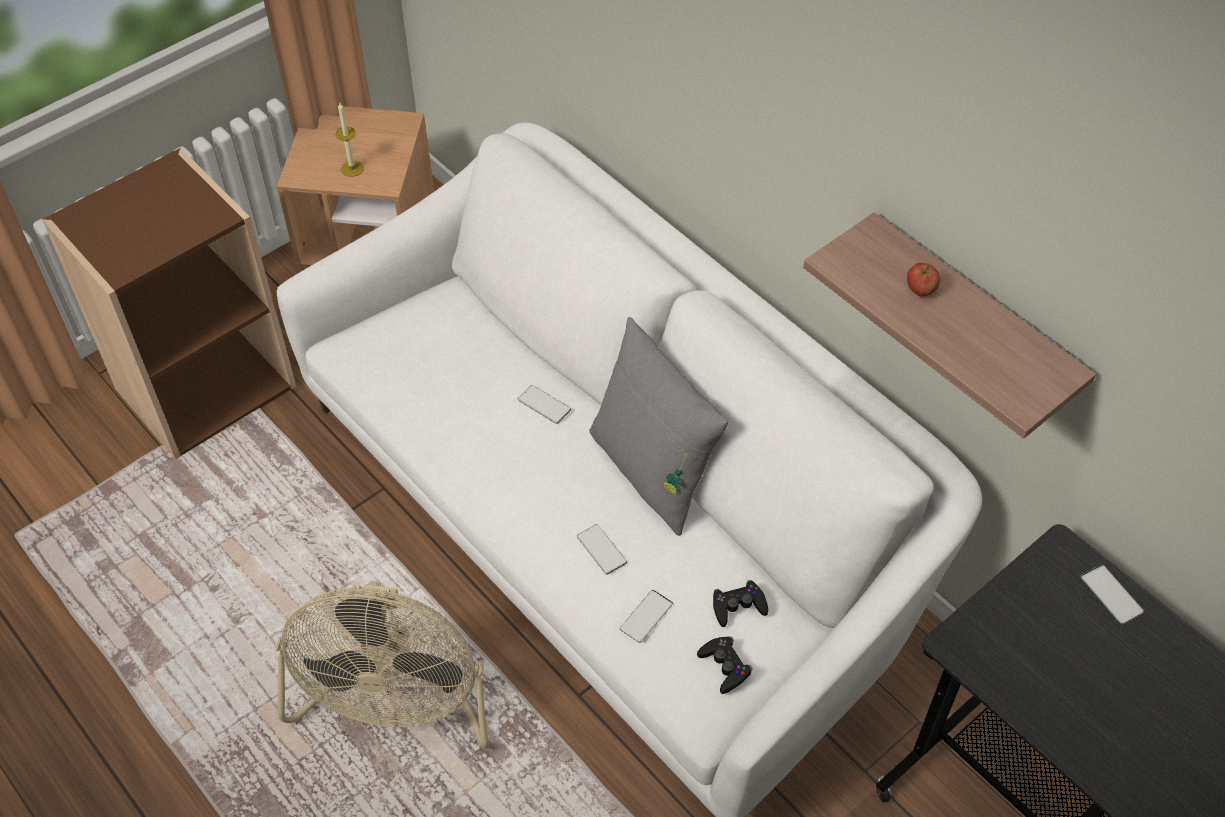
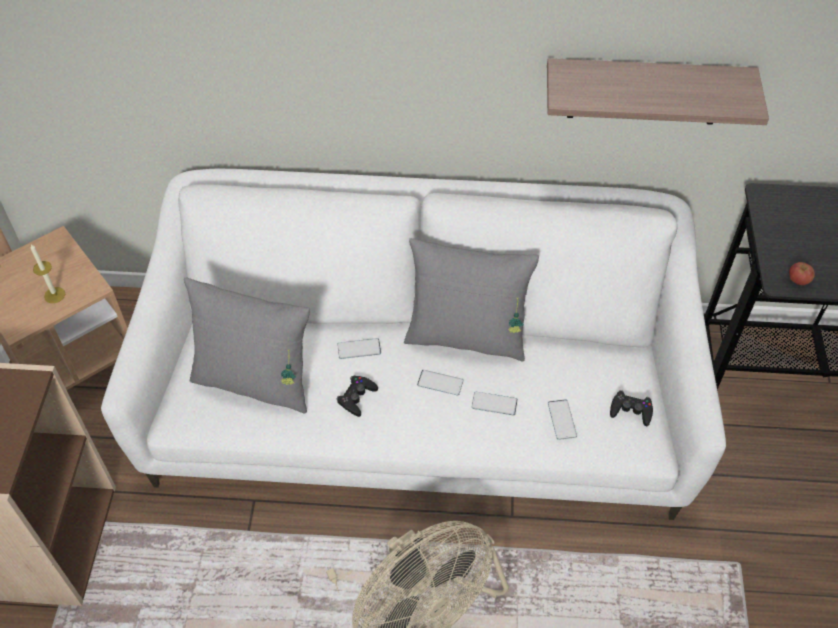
camera: 45 degrees left, 0 degrees up
black game controller [713,580,768,627] -> black game controller moved to [337,376,378,417]
apple [907,263,940,297] -> apple moved to [789,262,815,285]
phone [1081,564,1144,624] -> phone moved to [417,370,464,395]
none -> grey pillow [184,278,310,413]

